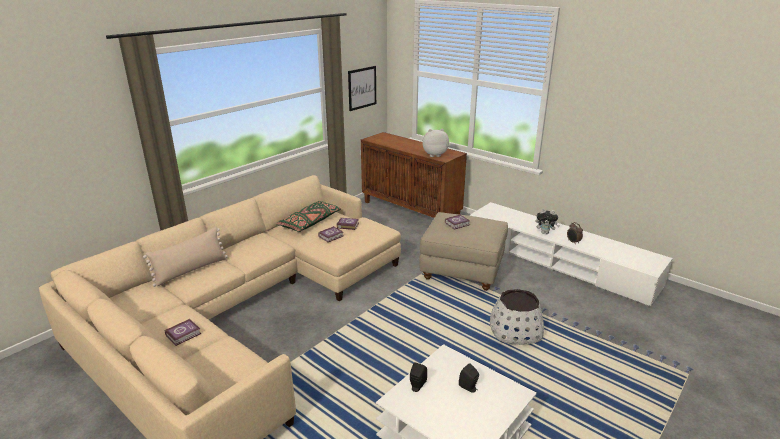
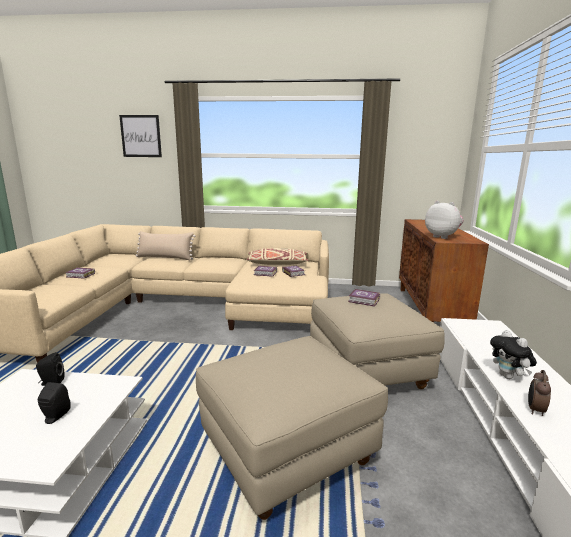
camera: 55 degrees right, 10 degrees down
green pillow [277,201,341,232] -> beige pillow [247,248,309,265]
picture [348,66,376,111] -> picture moved to [119,115,162,157]
white planter [490,289,544,345] -> beige ottoman [196,336,388,520]

